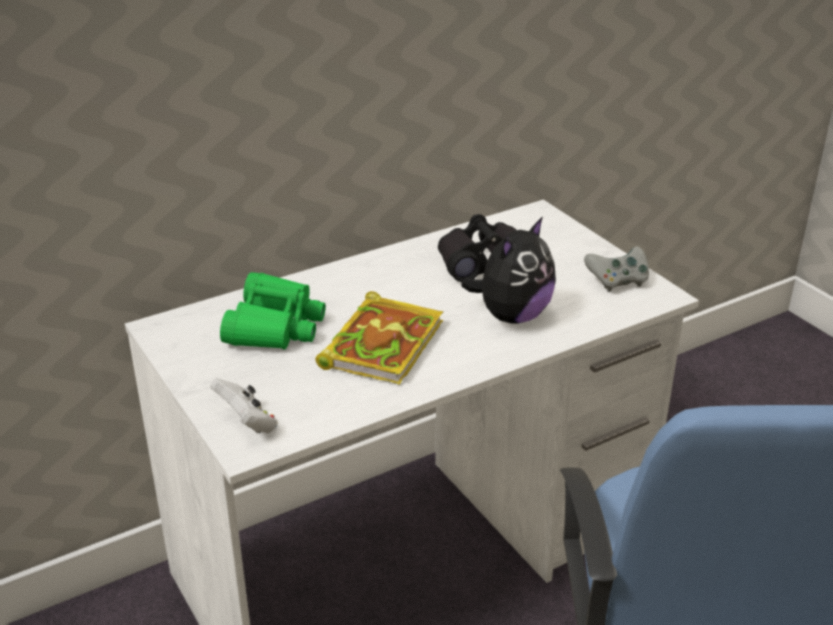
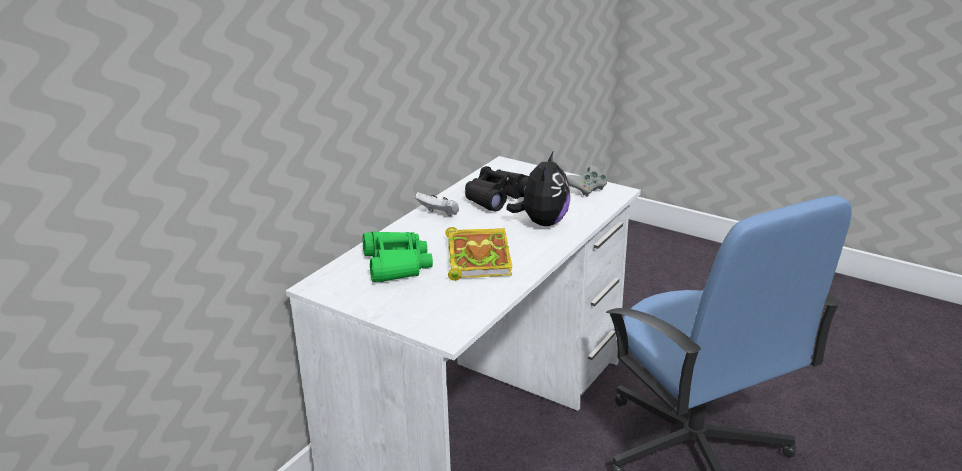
camera: 25 degrees left, 5 degrees down
white game controller [210,379,278,433] -> white game controller moved to [415,192,459,216]

